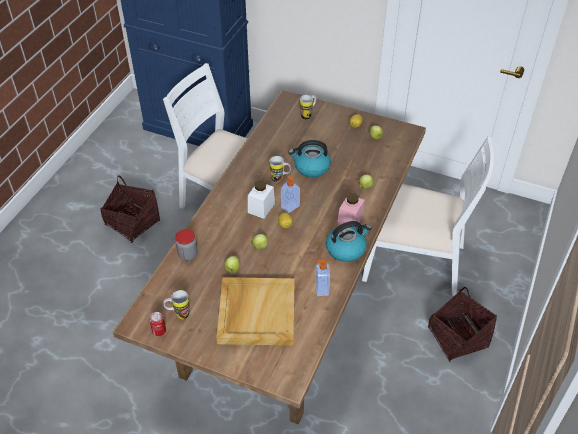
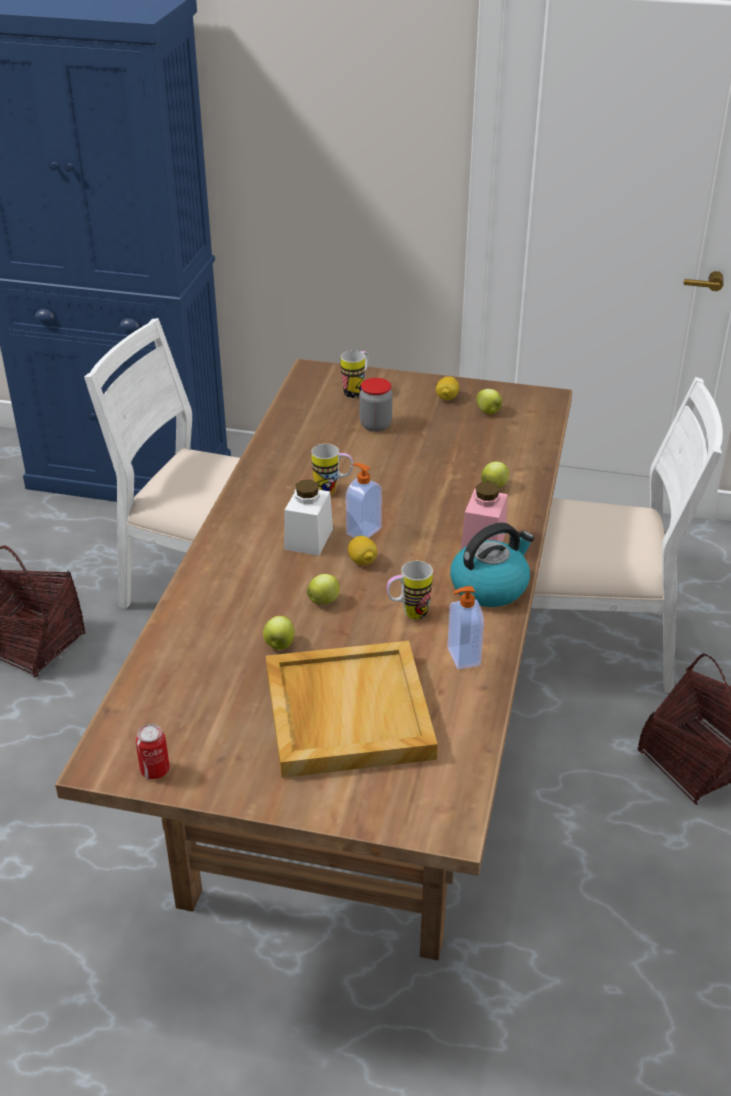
camera: 10 degrees left, 10 degrees down
mug [163,290,190,319] -> mug moved to [387,561,433,619]
jar [175,229,198,261] -> jar moved to [360,378,392,432]
kettle [288,140,331,178] -> none

